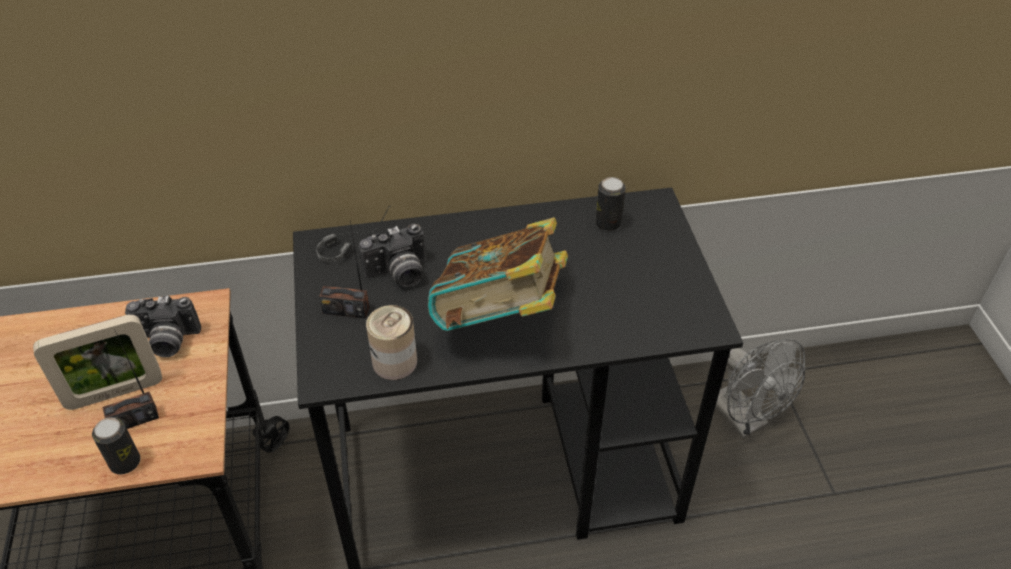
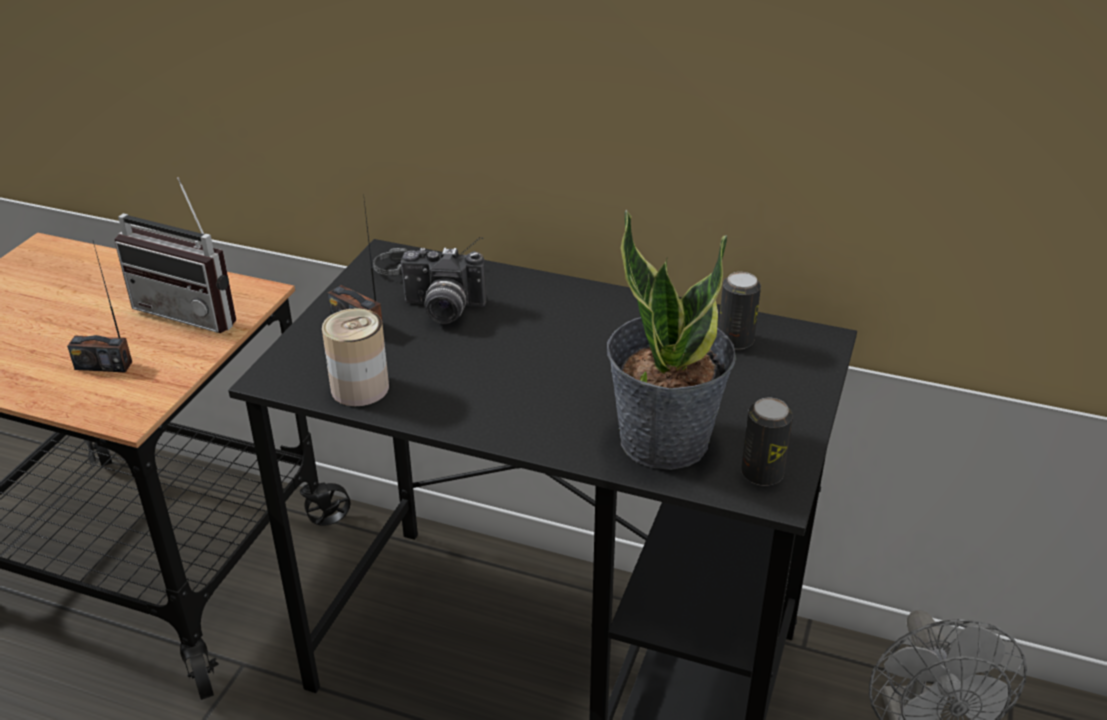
camera: 30 degrees right, 10 degrees down
picture frame [33,314,162,410] -> none
can [92,418,140,474] -> can moved to [741,398,793,486]
camera [125,296,201,357] -> radio [114,177,236,333]
book [428,217,568,331] -> none
none -> potted plant [607,210,736,470]

